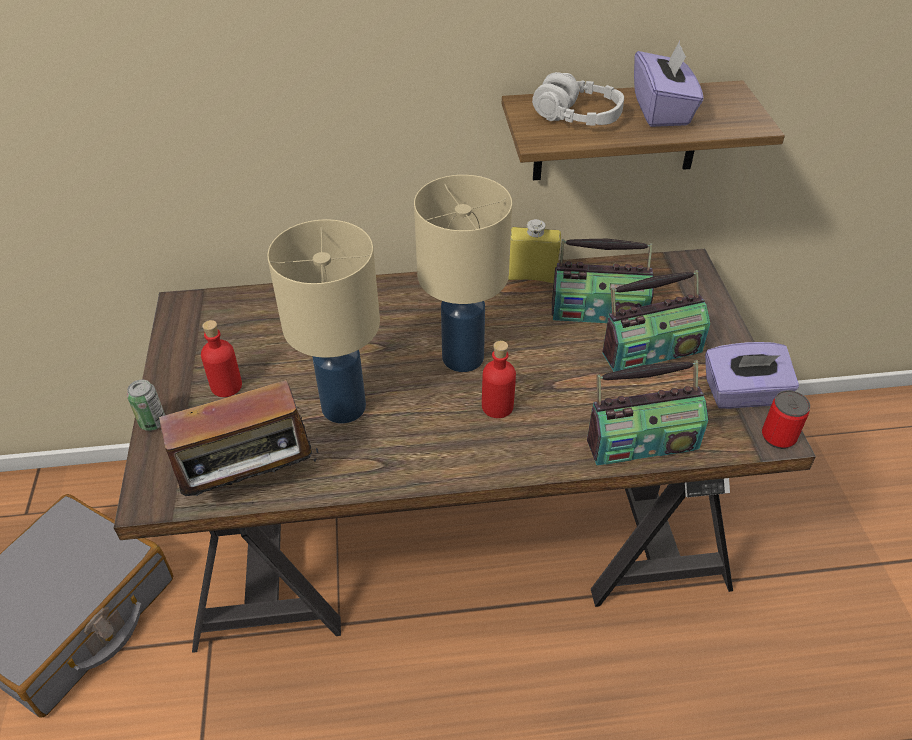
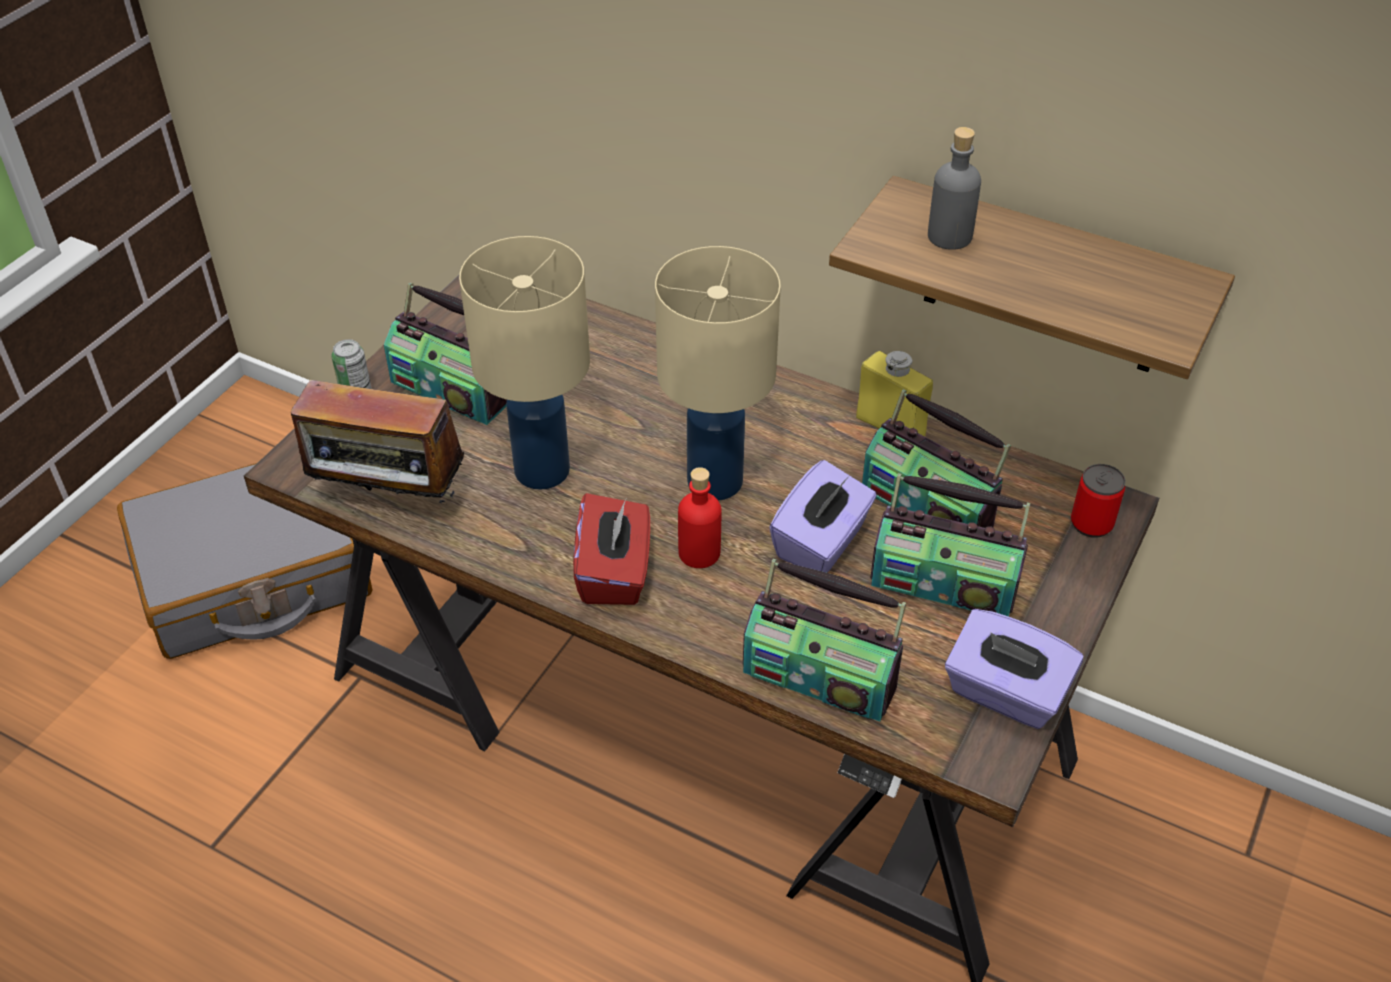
camera: 35 degrees right, 0 degrees up
red bottle [201,320,242,397] -> radio [384,283,507,425]
grey headphones [532,72,624,126] -> grey bottle [928,127,981,250]
purple tissue box [634,41,704,127] -> purple tissue box moved to [769,460,877,573]
can [762,390,810,449] -> can moved to [1071,464,1126,538]
none -> red tissue box [573,493,650,605]

